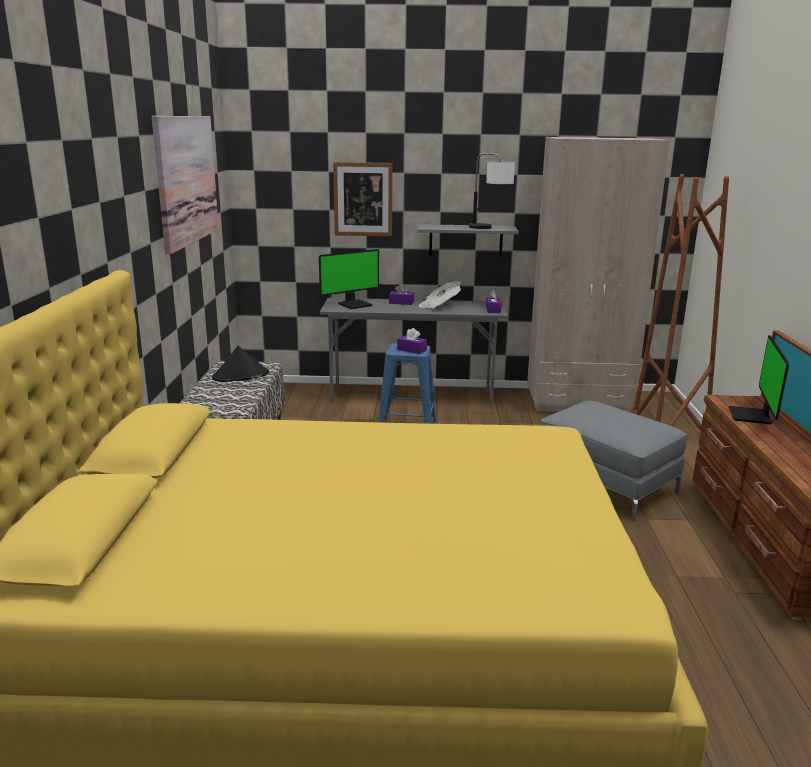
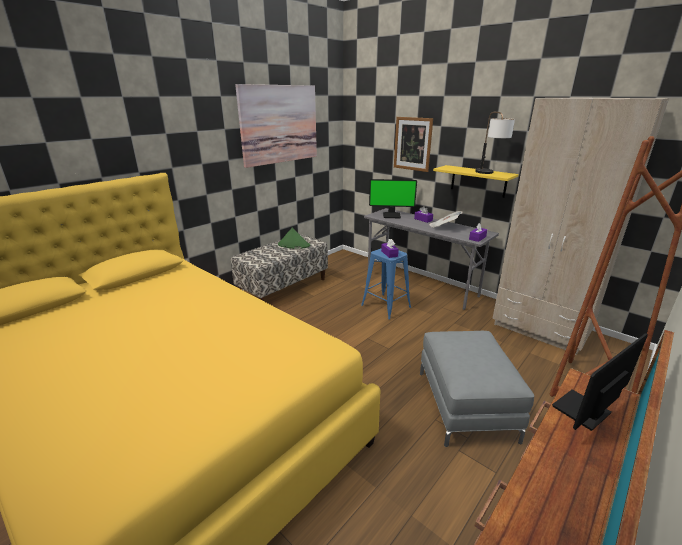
camera: 40 degrees right, 5 degrees up
black hat [212,346,269,382] -> green hat [278,227,310,249]
grey shelf [418,224,519,257] -> yellow shelf [433,165,519,198]

